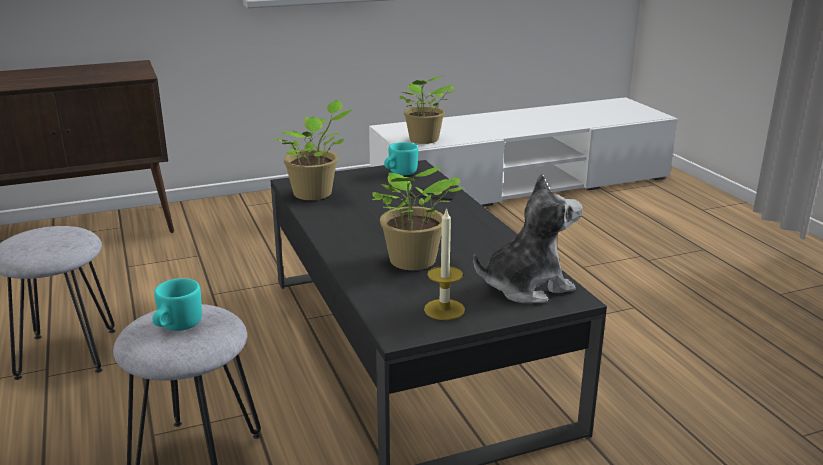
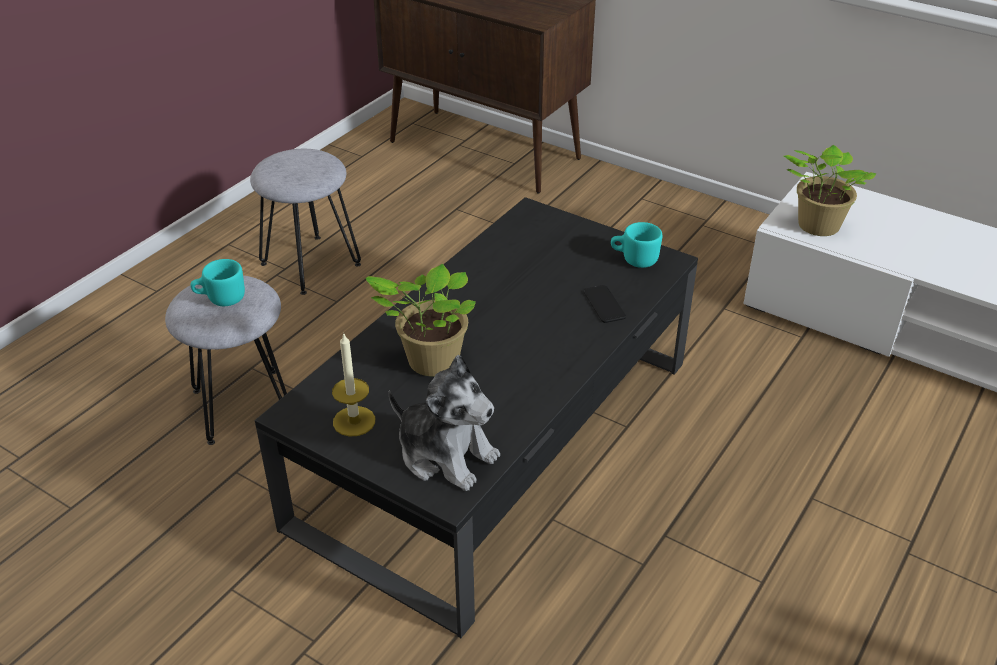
camera: 55 degrees right, 15 degrees up
potted plant [273,100,352,200] -> none

